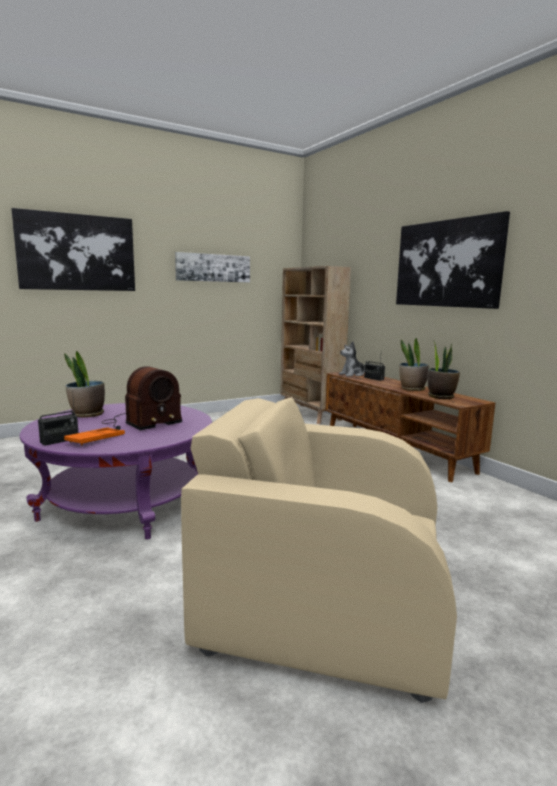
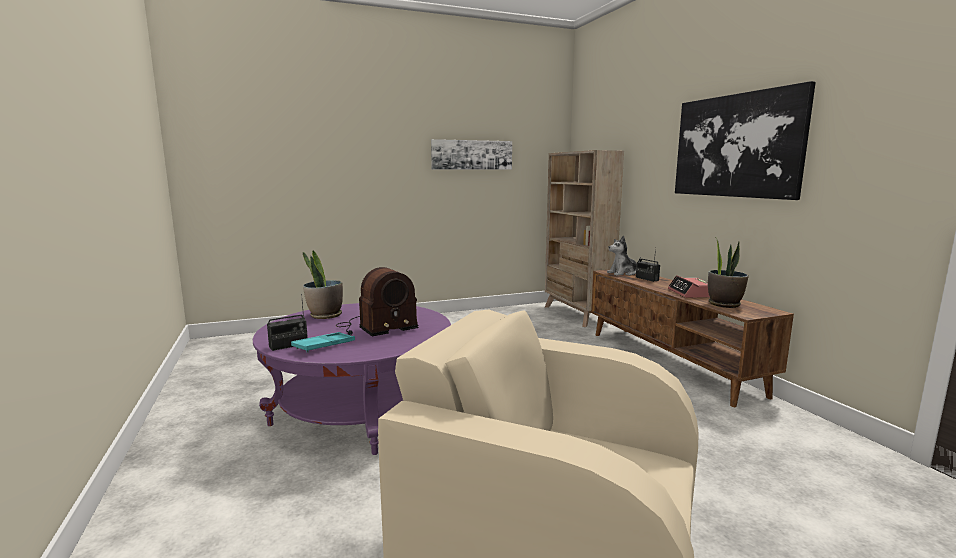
camera: 10 degrees right, 0 degrees up
picture [11,208,135,291] -> none
orange tray [64,427,125,445] -> turquoise tray [291,332,355,353]
potted plant [399,338,429,391] -> alarm clock [668,275,710,298]

